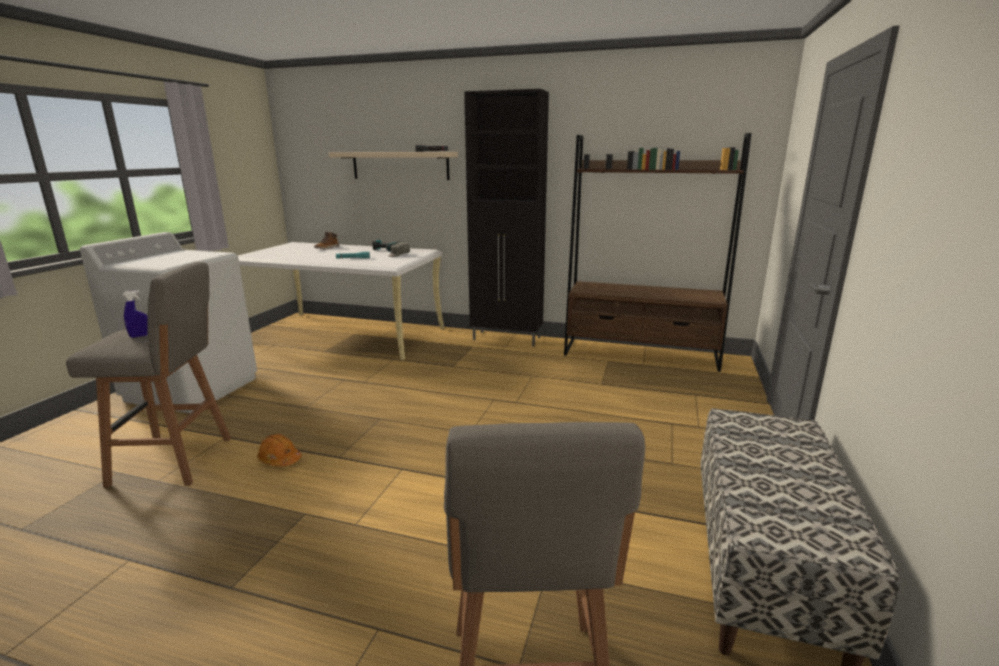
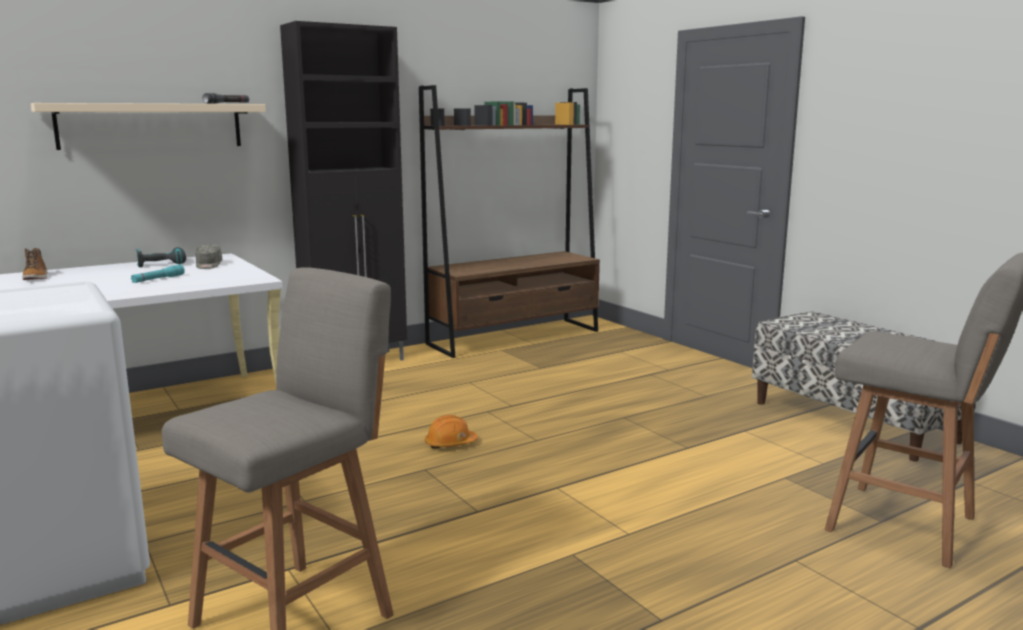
camera: 50 degrees left, 5 degrees down
blue spray bottle [123,290,148,338] -> none
orange hard hat [257,434,301,466] -> orange hard hat moved to [425,415,478,449]

